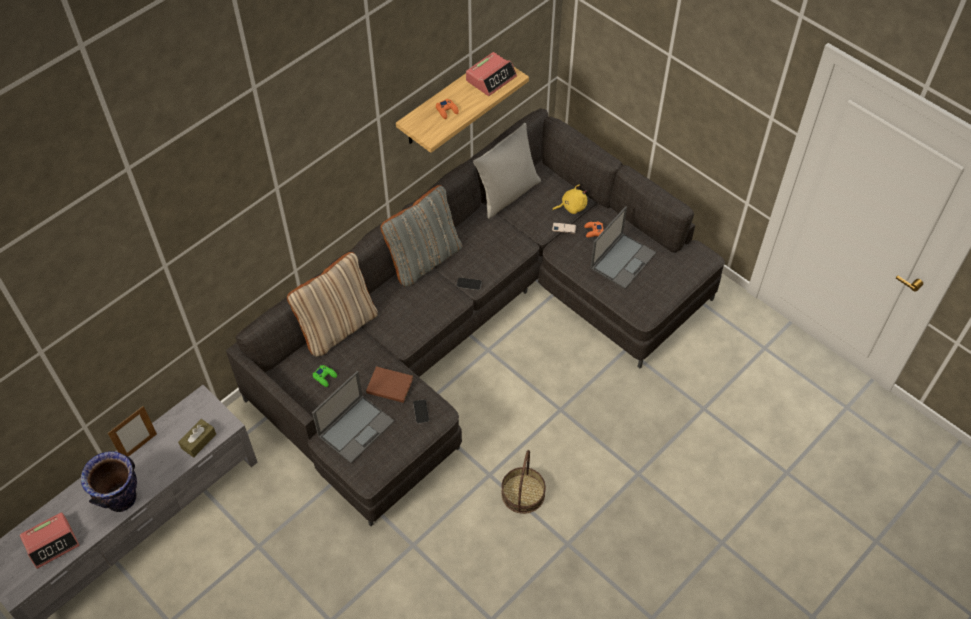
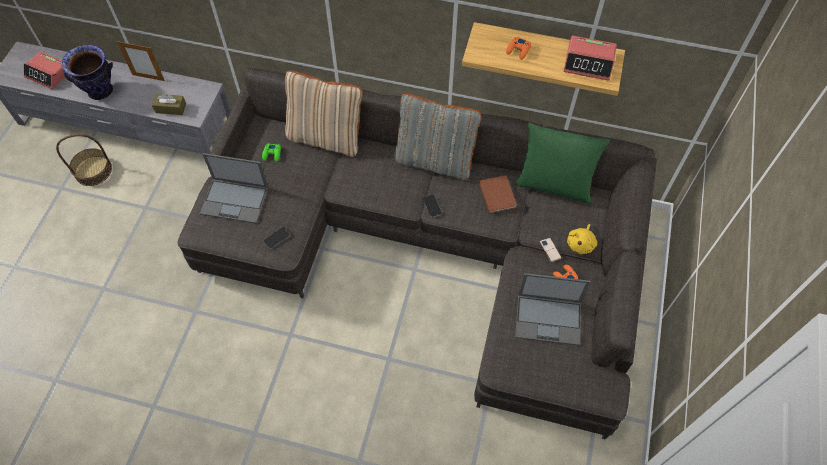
camera: 60 degrees right, 5 degrees up
brown book [366,366,413,403] -> brown book moved to [479,175,517,214]
grey pillow [473,123,541,219] -> green pillow [515,123,610,204]
basket [501,450,546,514] -> basket moved to [56,134,112,186]
yellow plush toy [552,185,588,214] -> yellow plush toy turned 75 degrees clockwise [567,224,597,254]

